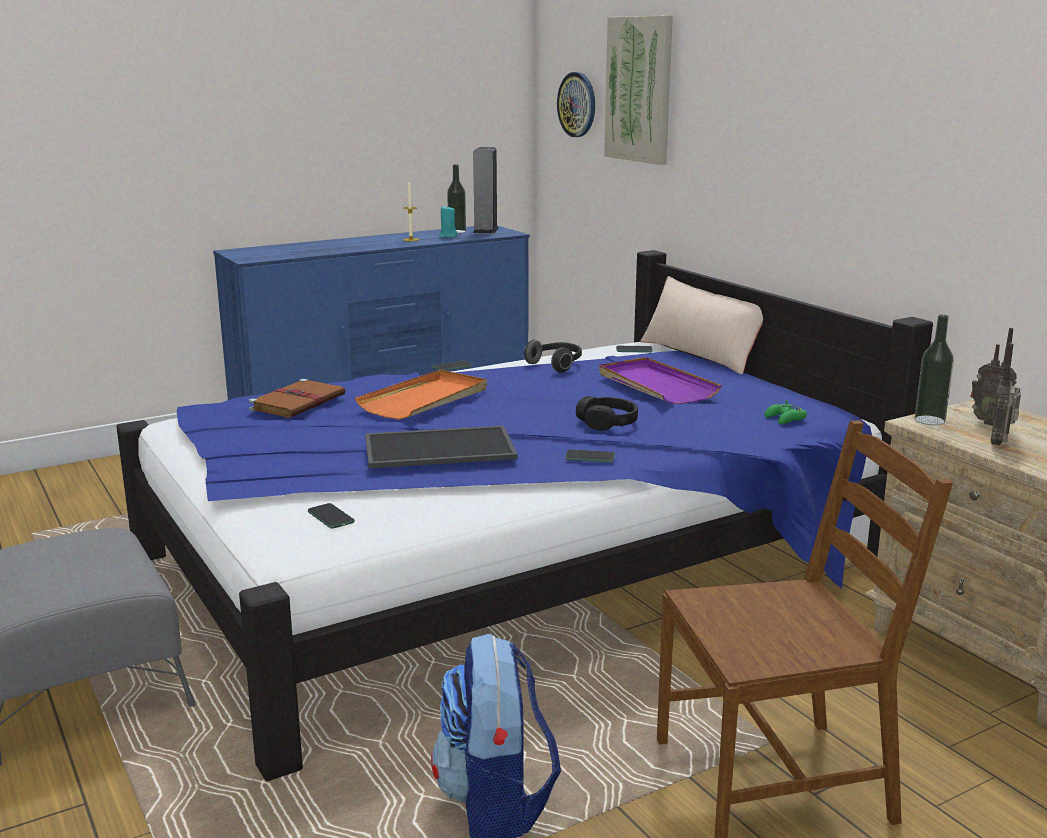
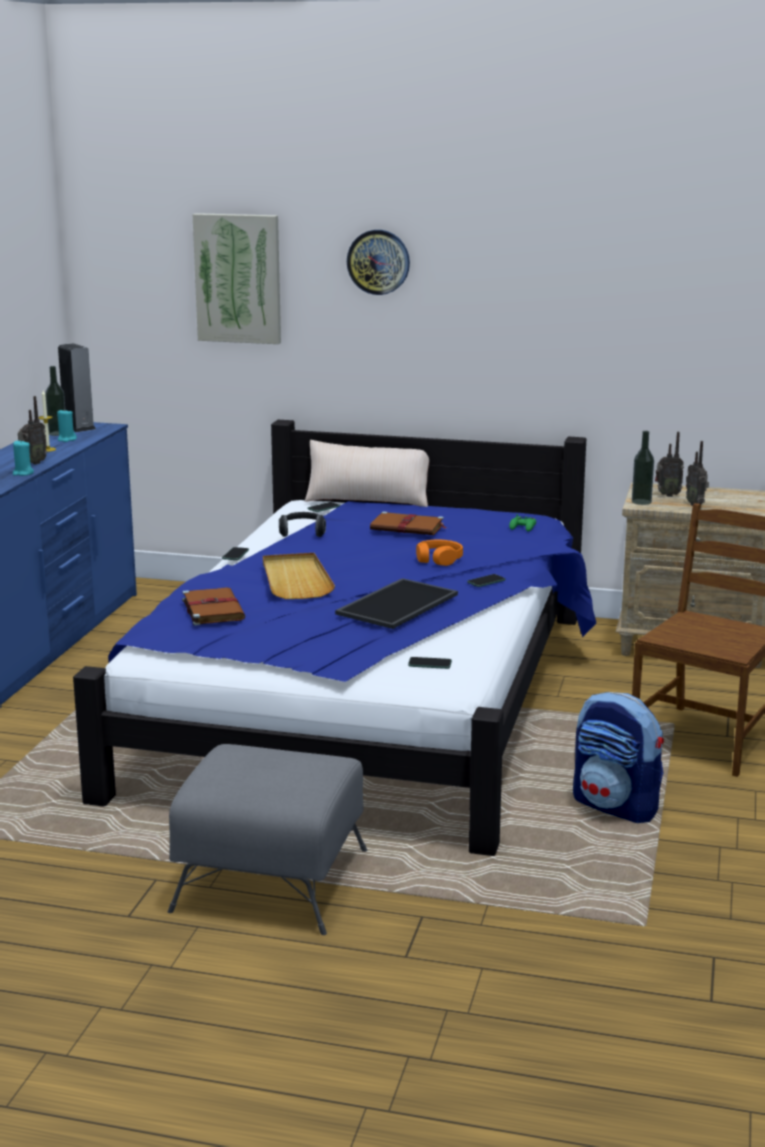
camera: 45 degrees left, 0 degrees up
orange tray [355,370,487,420] -> beige tray [263,553,335,599]
wall clock [557,72,595,137] -> wall clock moved to [347,230,410,295]
black headphones [576,396,638,431] -> orange headphones [416,540,463,566]
purple tray [599,357,722,404] -> brown book [370,511,446,535]
none -> turquoise candle [13,440,34,476]
none -> radio [18,396,47,464]

